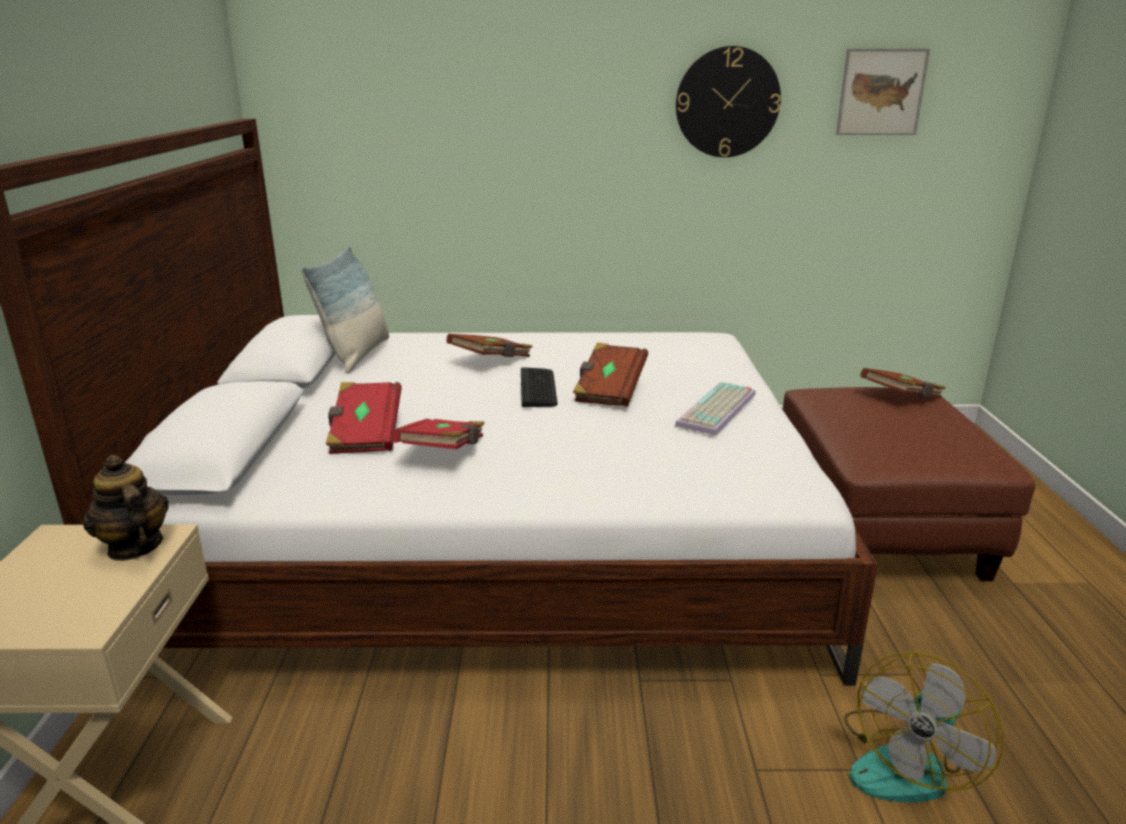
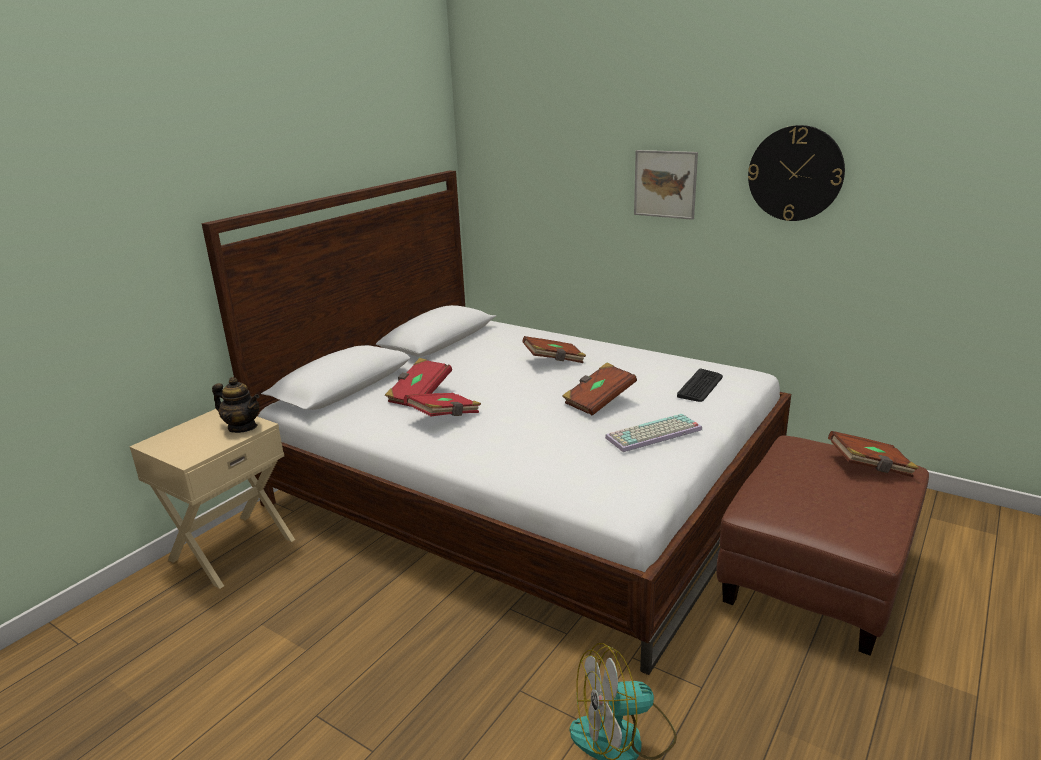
camera: 35 degrees right, 0 degrees up
teapot [83,455,169,561] -> teapot turned 120 degrees clockwise [212,377,260,433]
pillow [301,247,389,373] -> none
keyboard [521,367,558,407] -> keyboard moved to [677,369,723,402]
picture [836,48,930,135] -> picture moved to [634,150,698,220]

